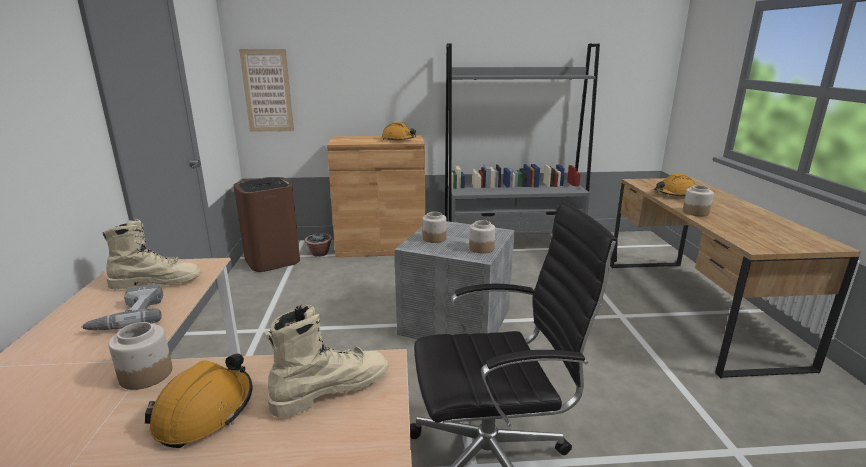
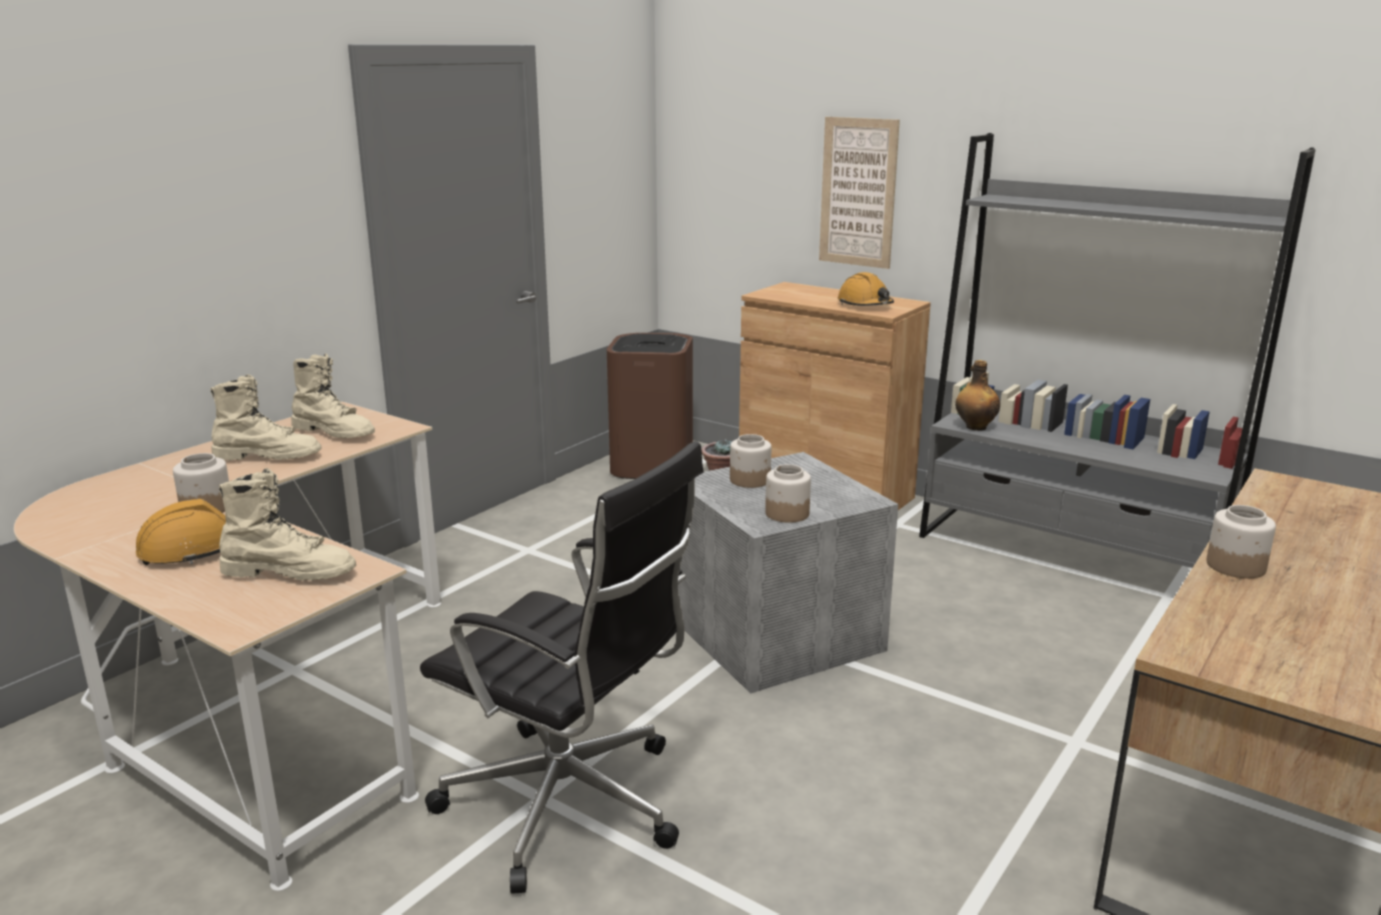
camera: 40 degrees right, 0 degrees up
power drill [81,284,163,330] -> beige boot [210,374,322,460]
picture [239,49,294,132] -> picture moved to [819,117,900,269]
orange hard hat [654,174,695,196] -> none
none -> bottle [955,360,1000,431]

